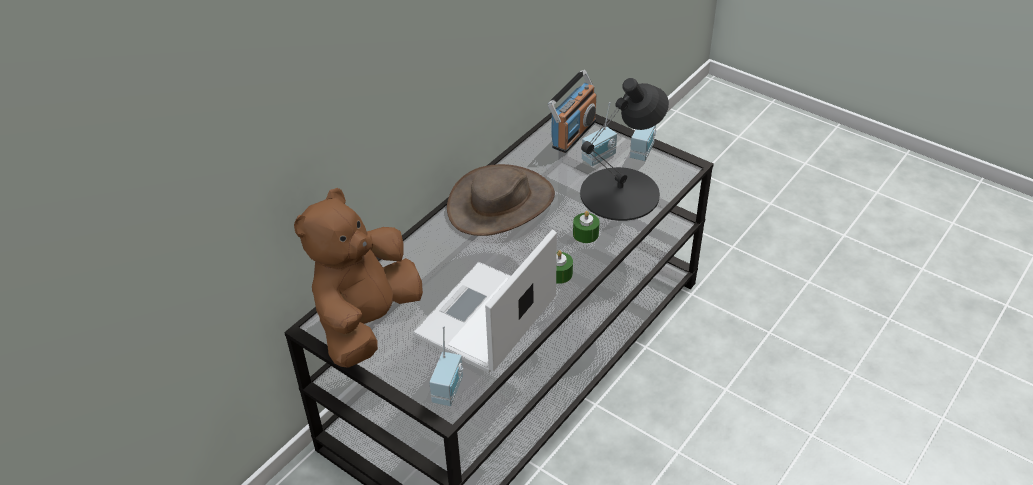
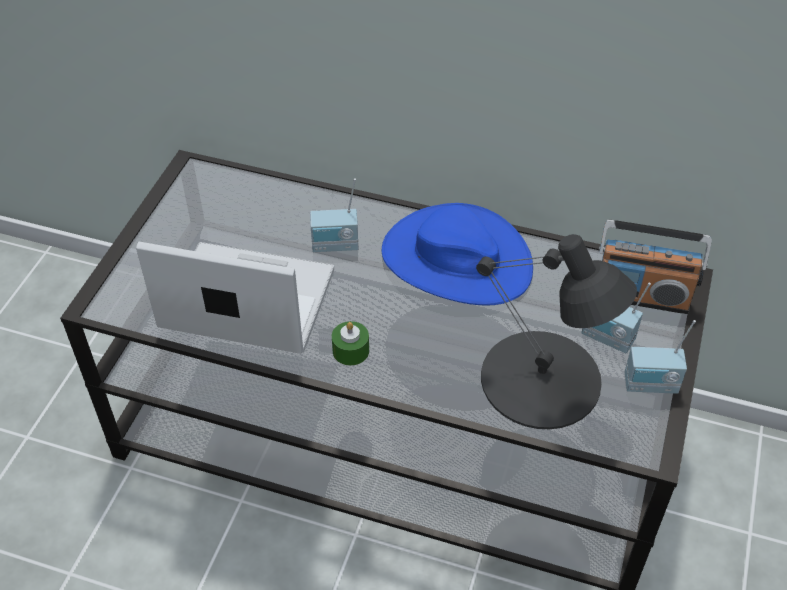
camera: 70 degrees right, 5 degrees up
brown plush toy [294,188,423,368] -> none
radio [429,326,463,406] -> radio moved to [310,178,358,252]
brown hat [447,164,555,236] -> blue hat [382,203,533,306]
green candle [573,211,599,243] -> none

